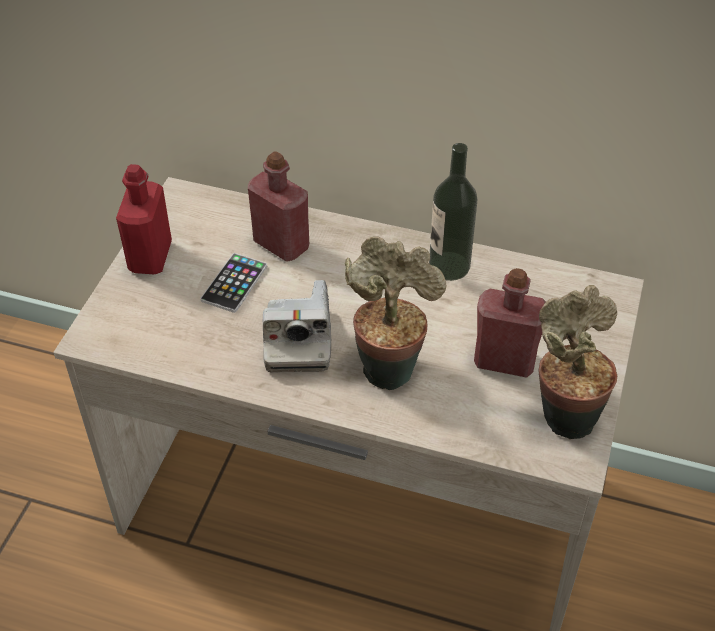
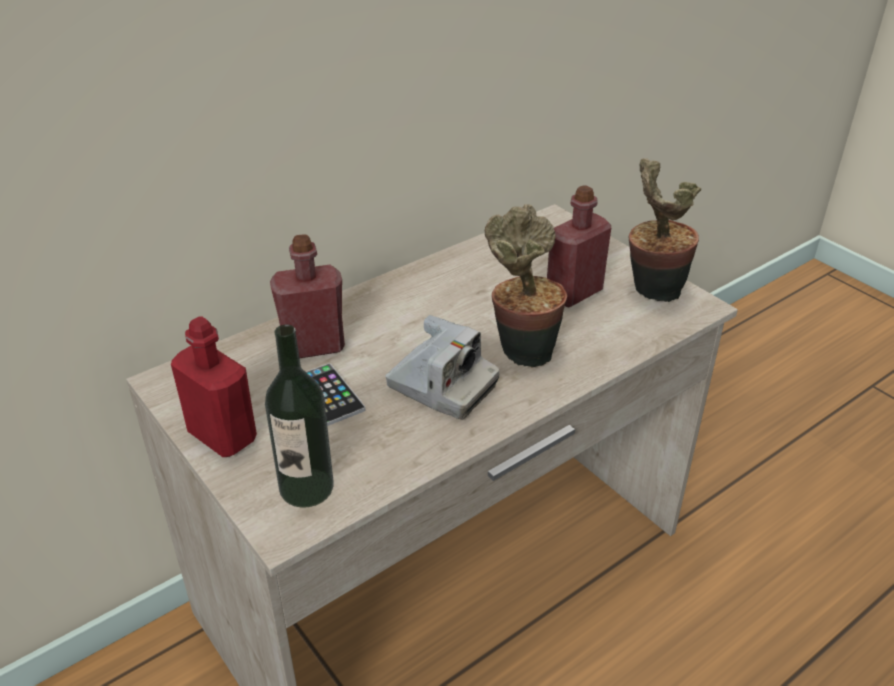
camera: 55 degrees left, 10 degrees down
bottle [429,143,477,281] -> bottle moved to [265,325,334,508]

